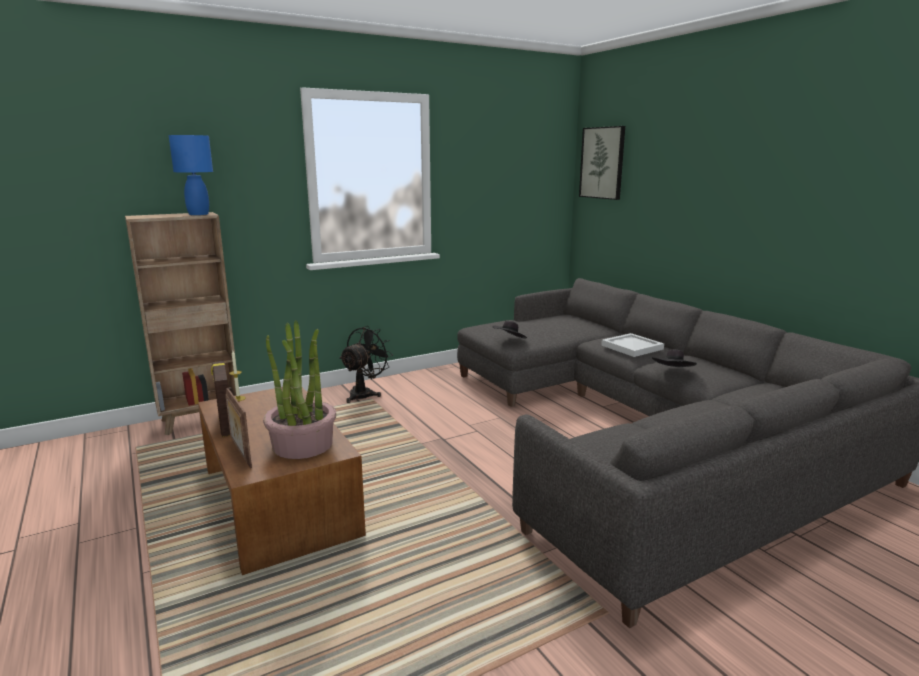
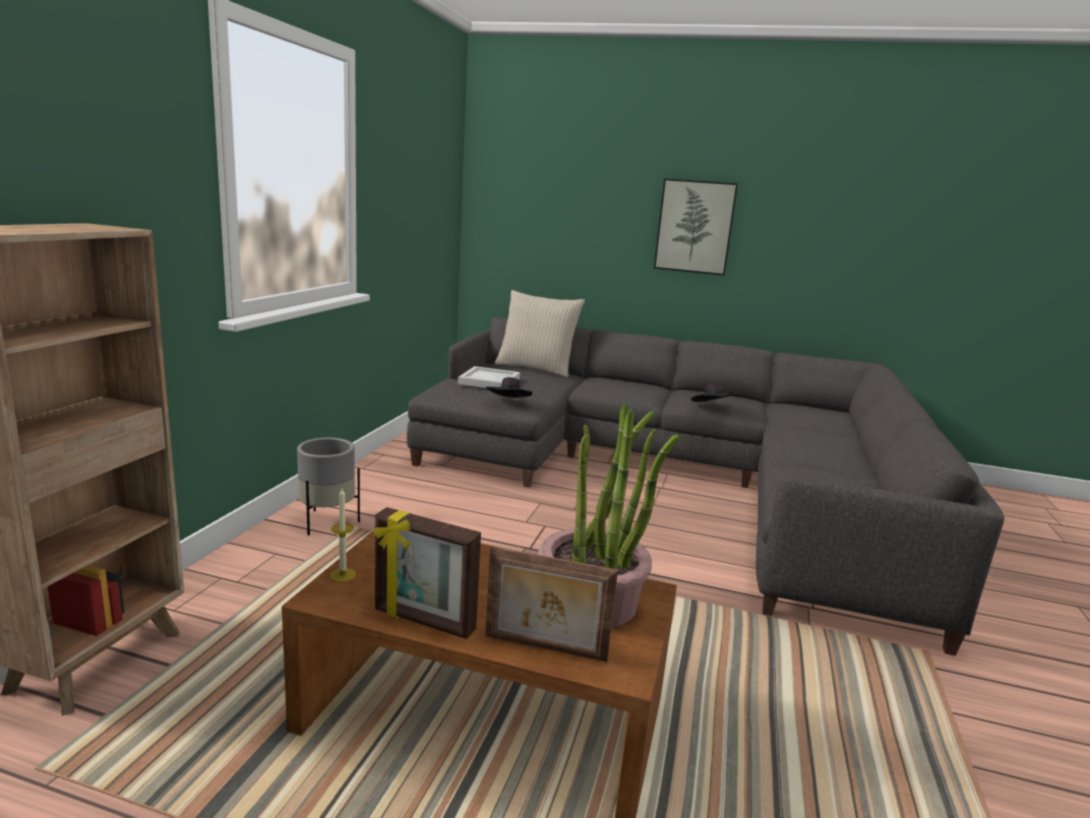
camera: 45 degrees left, 0 degrees up
blue table lamp [169,135,213,215] -> none
black fan [339,326,393,403] -> grey planter [297,438,360,536]
picture [579,126,625,200] -> picture moved to [654,179,738,275]
white tray [601,333,664,357] -> white tray moved to [458,366,520,388]
none -> beige pillow [494,290,585,378]

